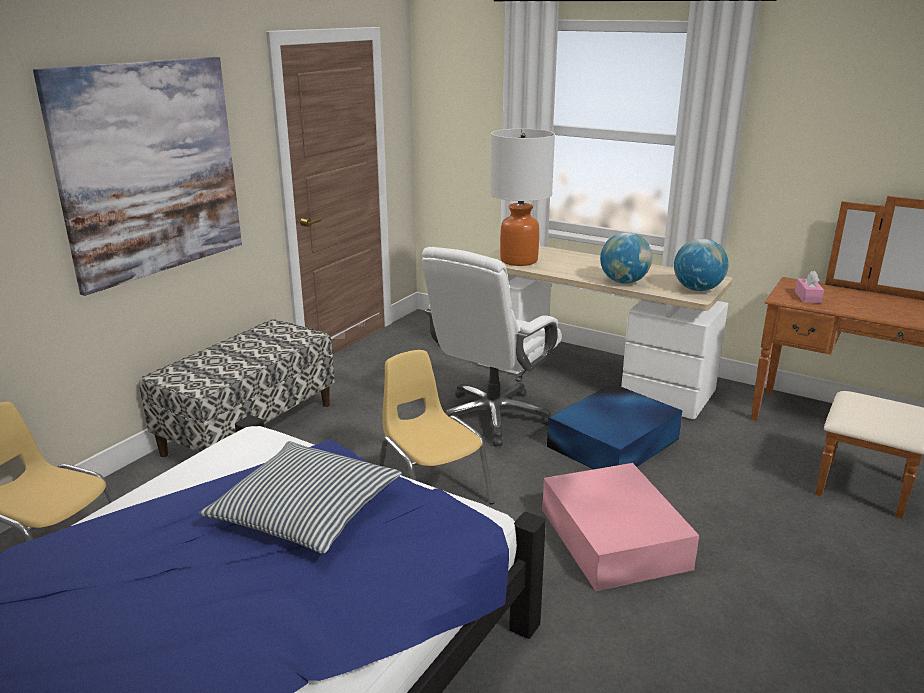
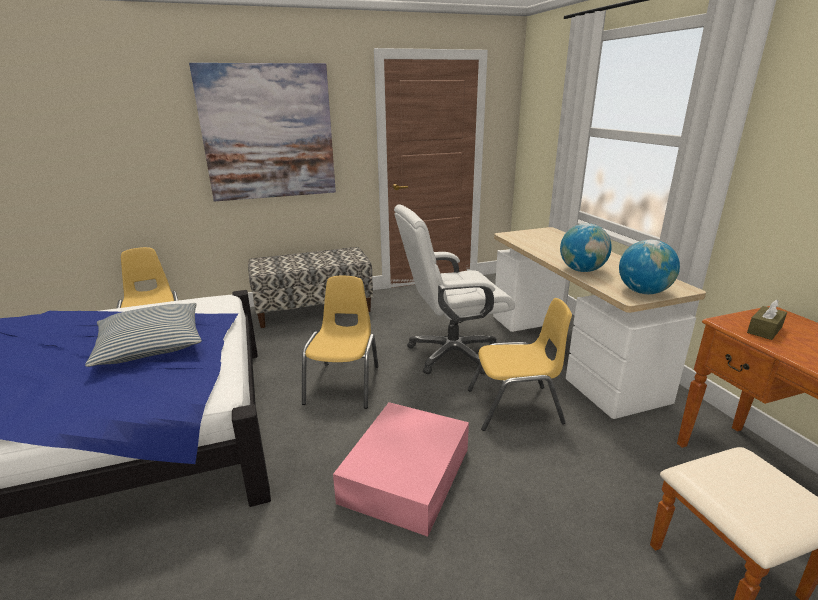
camera: 40 degrees right, 0 degrees up
table lamp [490,129,555,266] -> none
blue storage box [547,384,683,469] -> yellow chair [468,298,572,431]
pink tissue box [795,271,824,303] -> brown tissue box [747,300,787,340]

